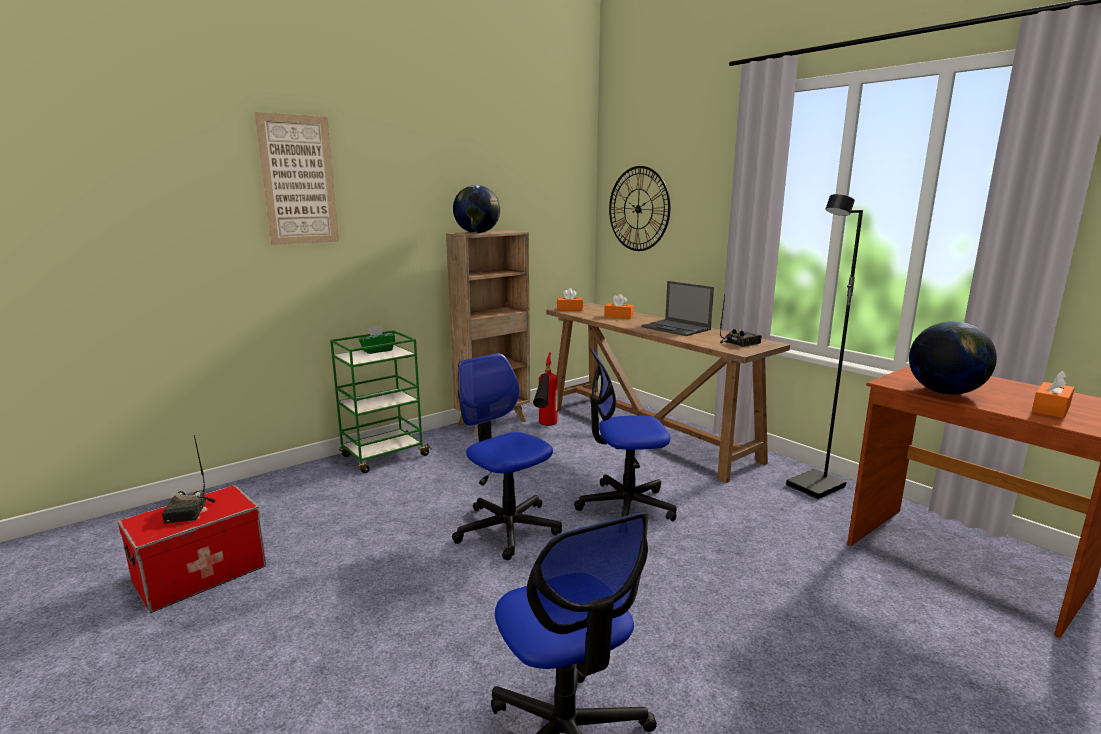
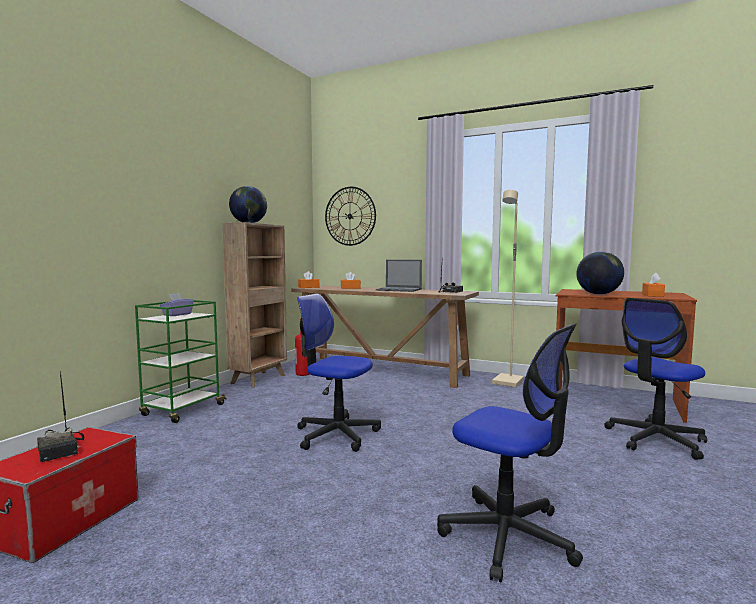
camera: 25 degrees left, 10 degrees down
picture [254,112,339,245] -> none
green tissue box [359,326,395,354] -> purple tissue box [160,293,194,316]
office chair [574,348,677,521] -> office chair moved to [604,298,707,460]
black floor lamp [786,194,863,499] -> beige floor lamp [492,190,524,388]

